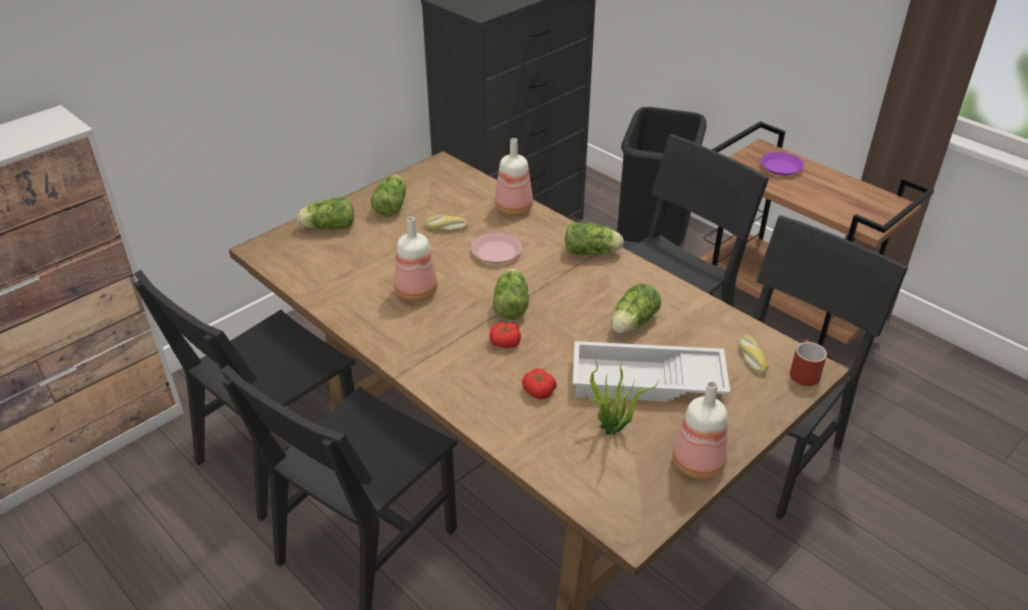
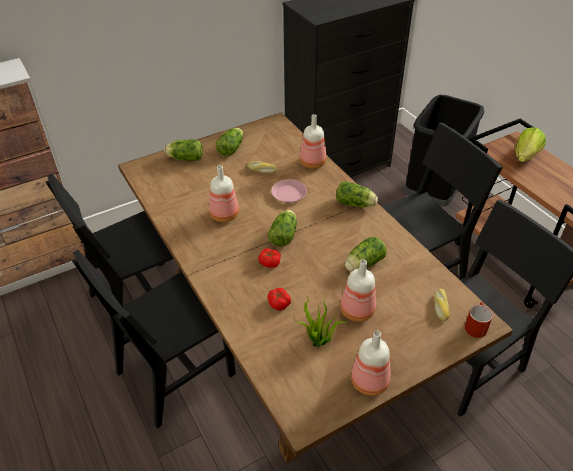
camera: 15 degrees right, 5 degrees up
white tray [573,341,730,402] -> bottle [340,259,376,322]
purple plate [760,152,804,176] -> lettuce [515,127,546,162]

